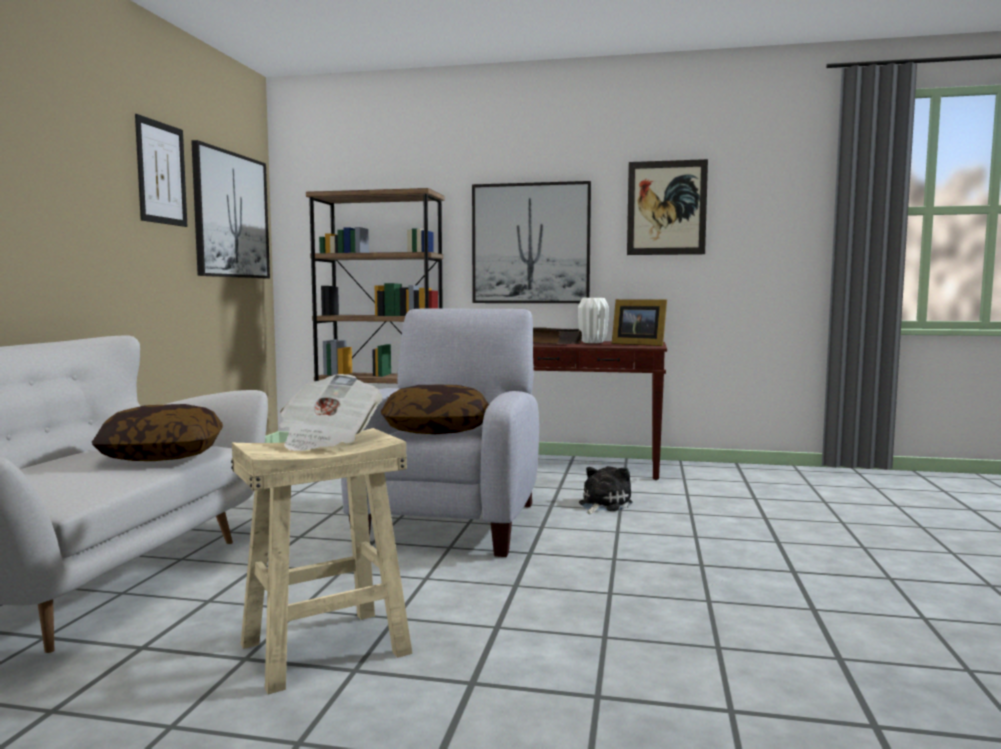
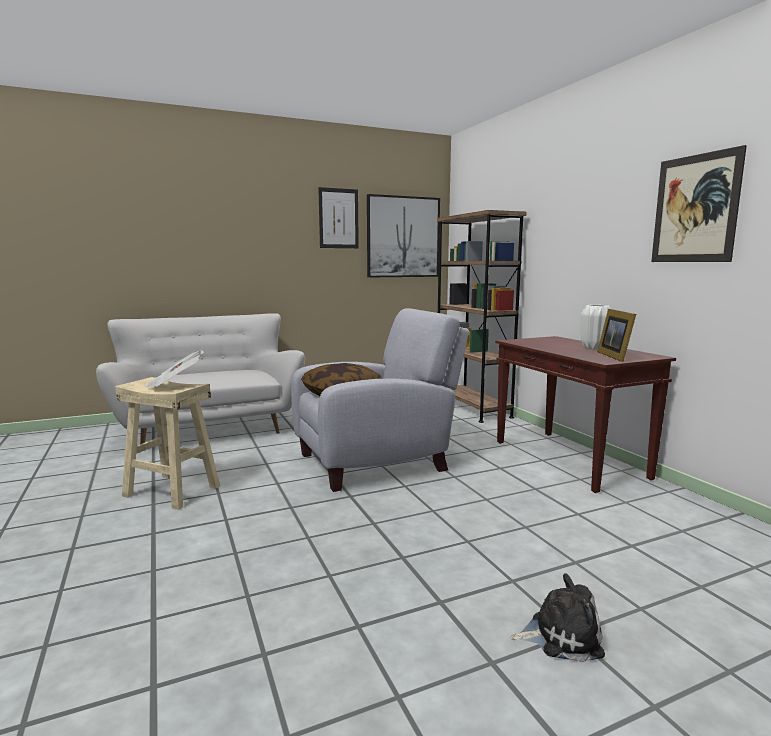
camera: 55 degrees right, 5 degrees up
pillow [92,404,223,461] -> none
picture [472,181,591,303] -> none
book [533,327,582,344] -> none
plush toy [579,466,633,514] -> plush toy moved to [511,573,605,662]

